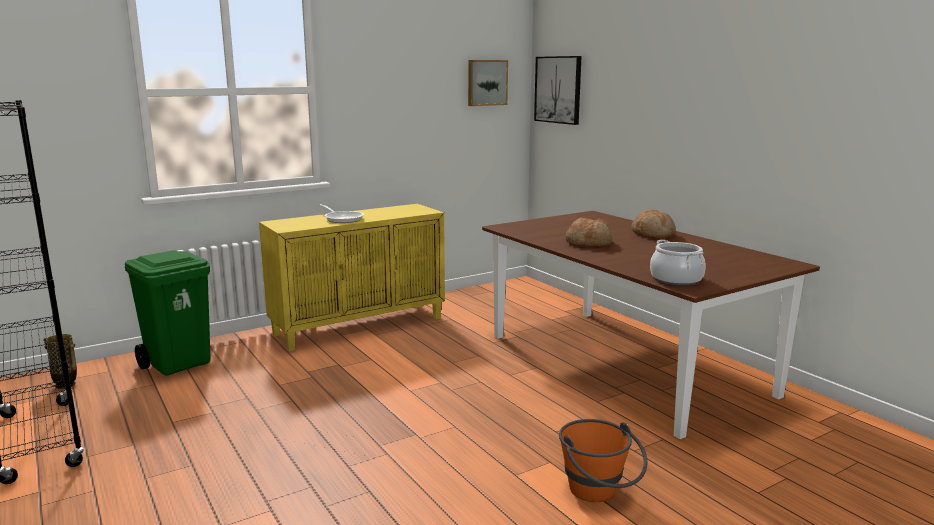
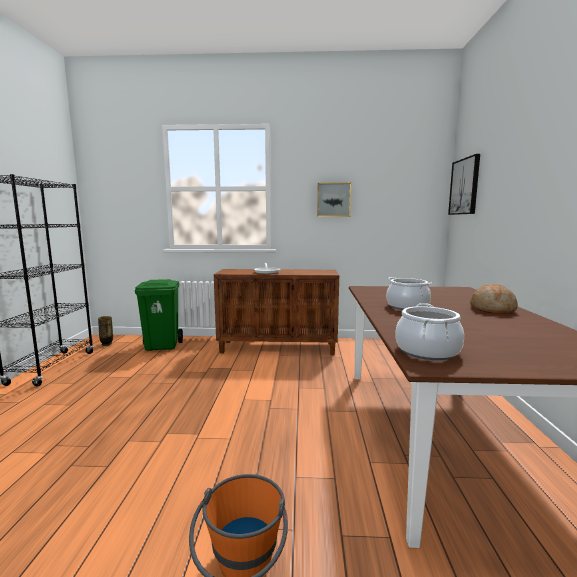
camera: 35 degrees right, 5 degrees down
yellow cabinet [259,204,445,351] -> brown cabinet [214,269,339,355]
picture [468,60,508,106] -> picture moved to [317,183,351,217]
bread [565,218,613,247] -> cooking pot [386,277,432,310]

